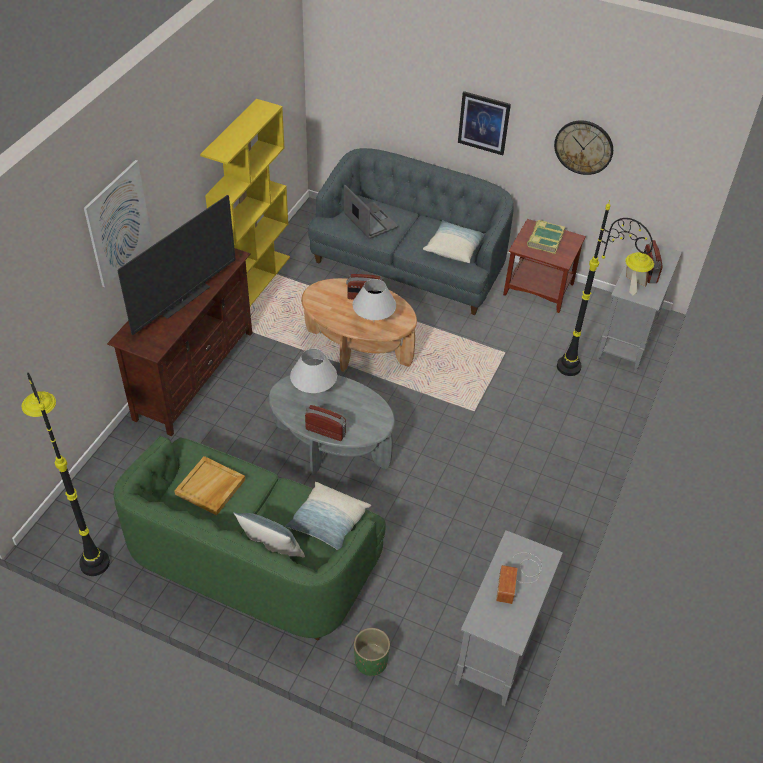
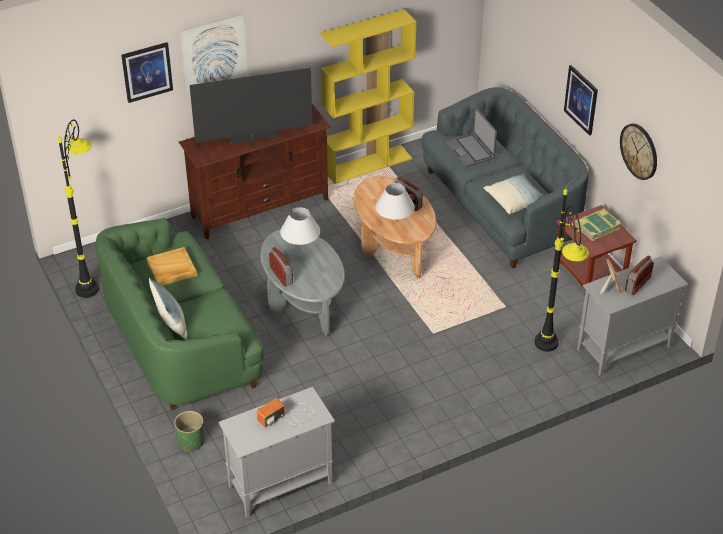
camera: 40 degrees right, 5 degrees down
pillow [285,482,371,550] -> none
laptop [344,185,398,239] -> laptop turned 150 degrees clockwise [445,108,497,167]
none -> picture [121,42,173,103]

